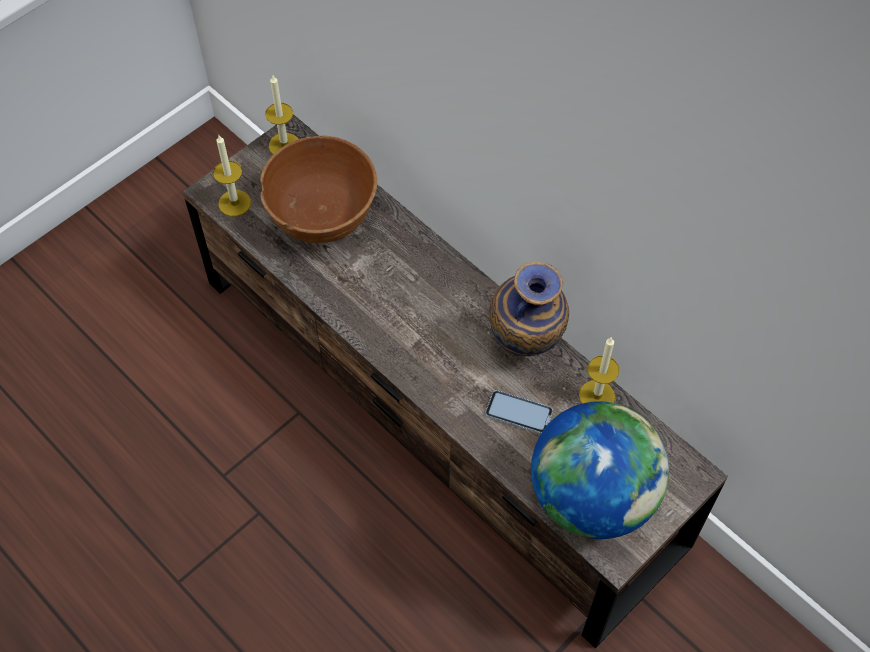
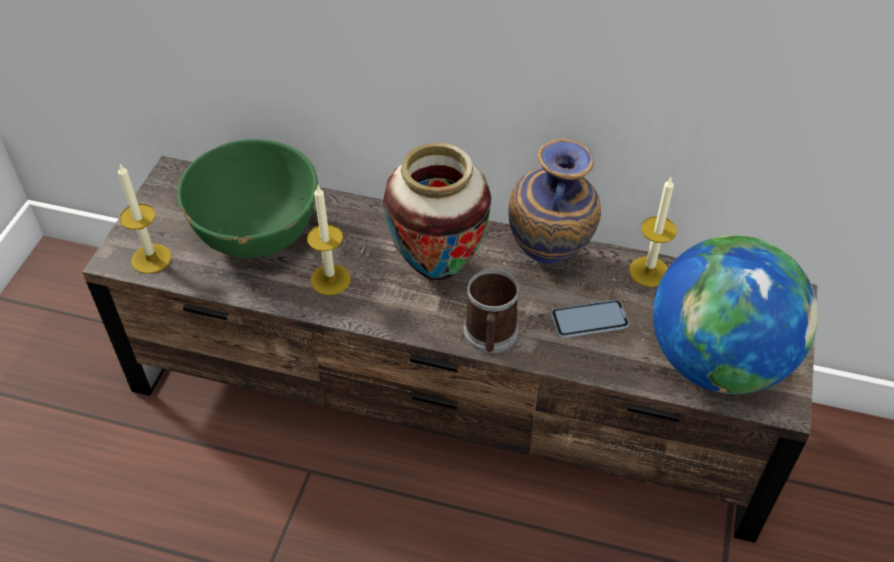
camera: 30 degrees left, 10 degrees down
brown bowl [260,135,377,243] -> green bowl [177,139,318,258]
candle [265,75,298,154] -> candle moved to [307,186,351,295]
none -> vase [383,143,491,281]
none -> mug [464,269,520,353]

